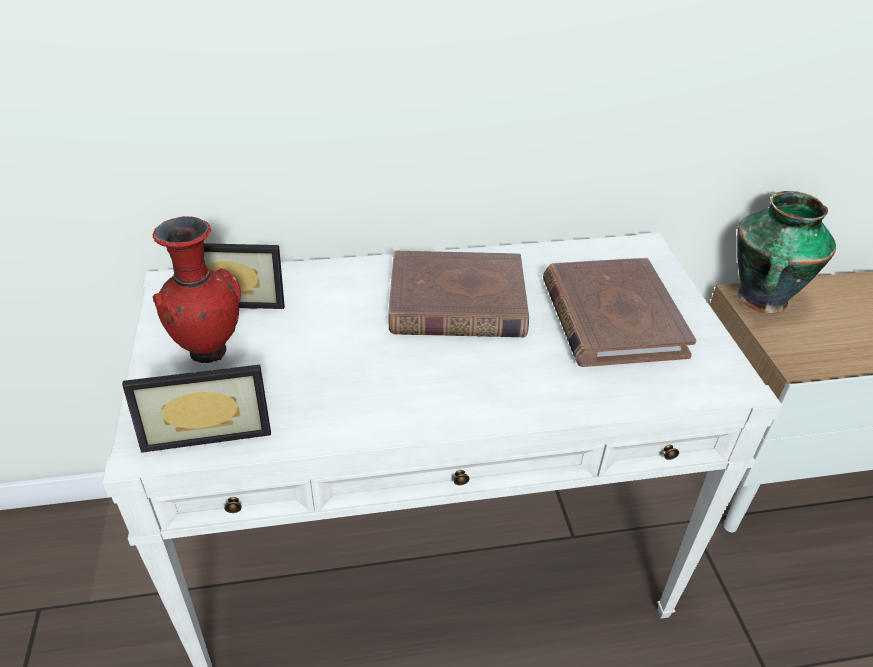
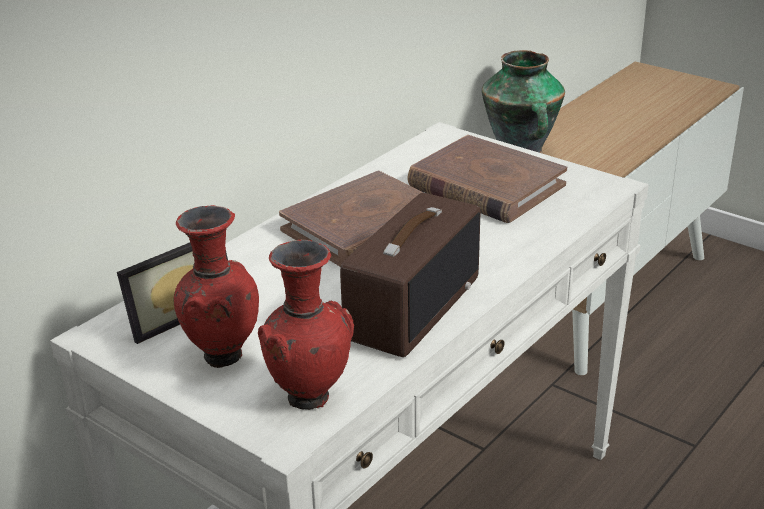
camera: 40 degrees left, 10 degrees down
picture frame [122,365,271,453] -> red vase [258,240,354,410]
none -> radio [340,193,480,357]

